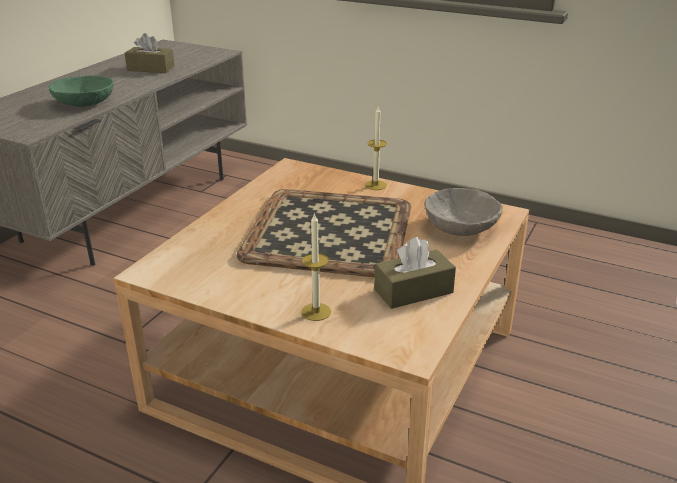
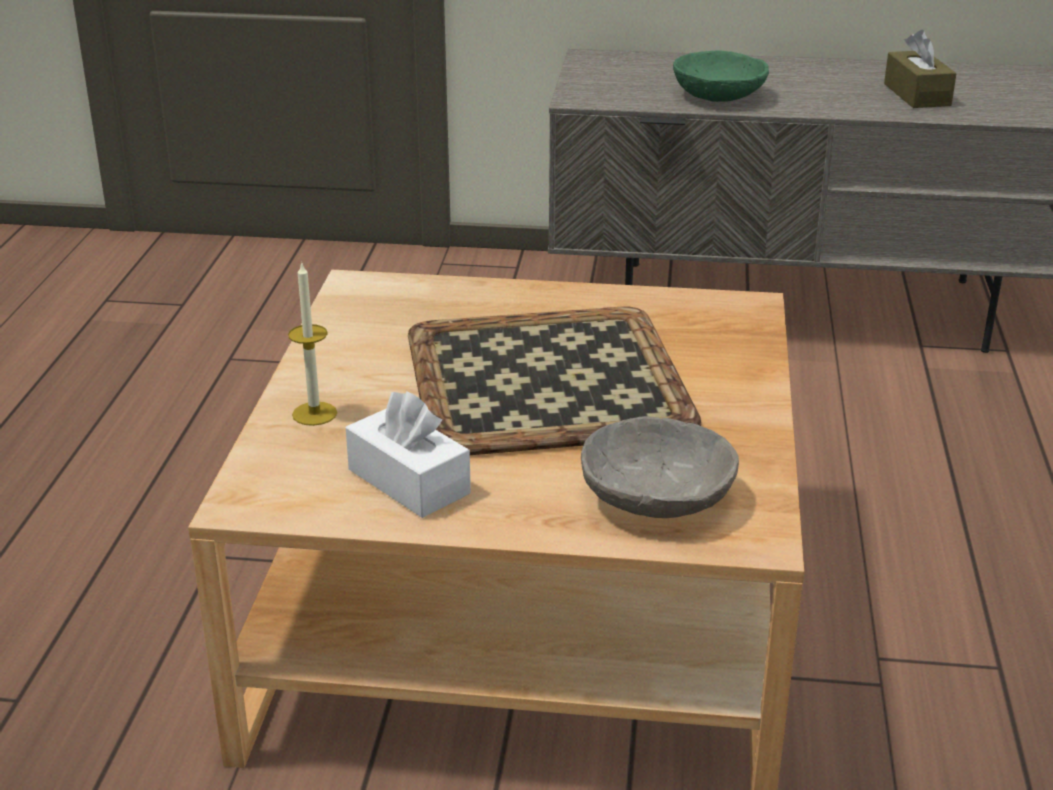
camera: 70 degrees right, 0 degrees up
candle [365,107,387,190] -> none
brown tissue box [374,237,456,309] -> white tissue box [346,391,471,518]

